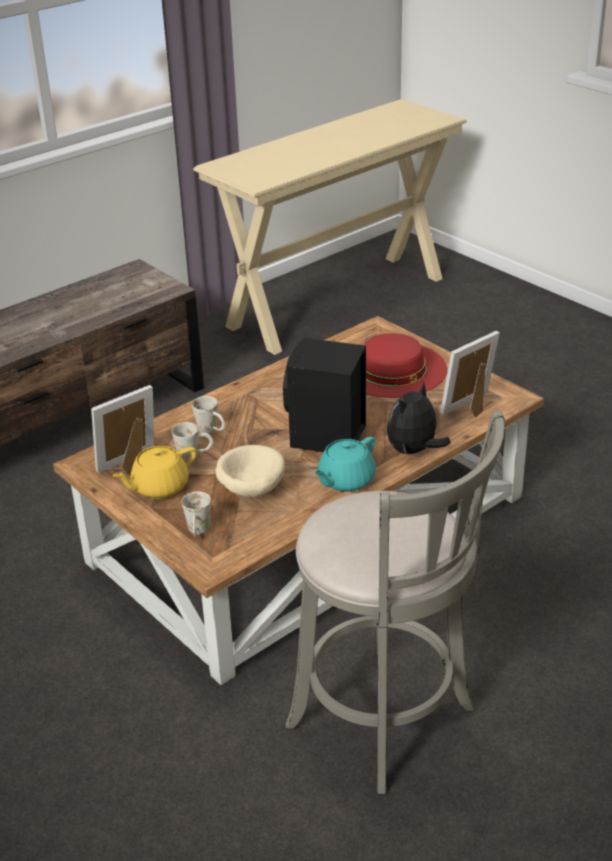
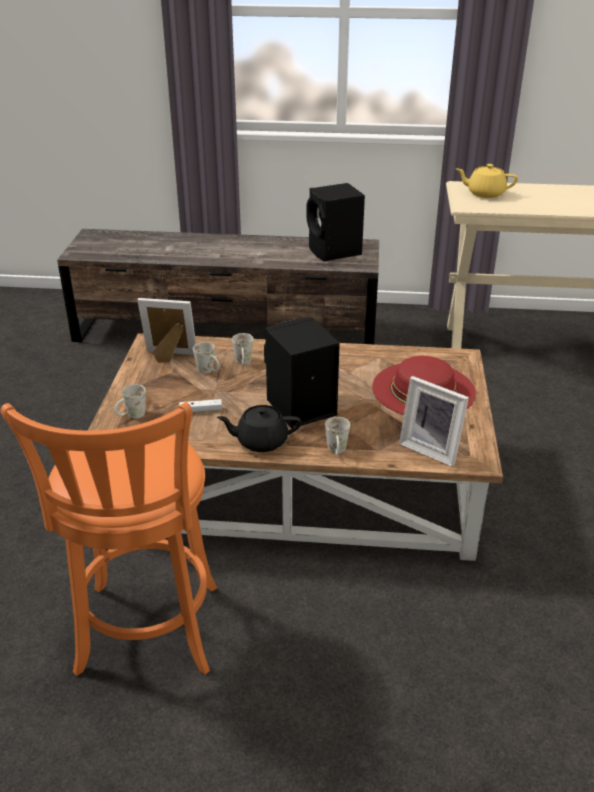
camera: 45 degrees right, 0 degrees up
yellow teapot [113,446,197,499] -> yellow teapot moved to [456,164,518,198]
beige bowl [216,445,285,497] -> white game controller [179,399,222,412]
grey stool [286,411,505,795] -> orange stool [1,402,218,676]
turquoise teapot [314,436,376,492] -> black teapot [217,405,301,452]
plush toy [387,382,451,454] -> white mug [325,417,350,455]
picture frame [440,331,500,418] -> picture frame turned 150 degrees counterclockwise [399,376,469,467]
none -> black speaker [306,183,365,262]

